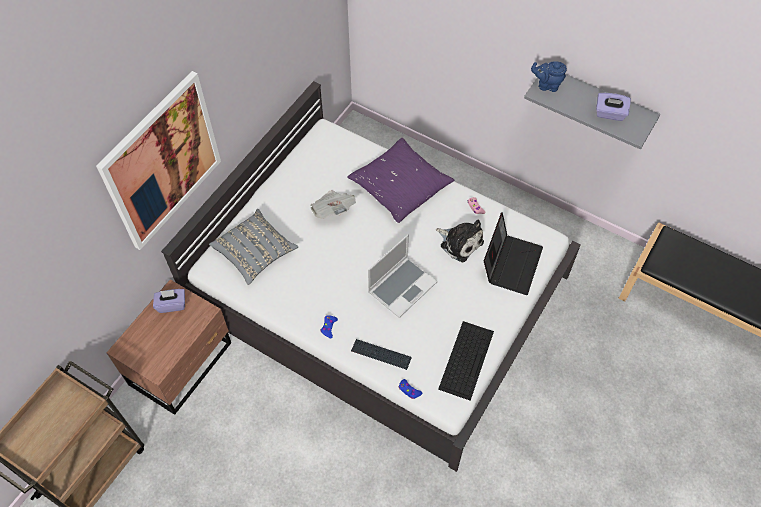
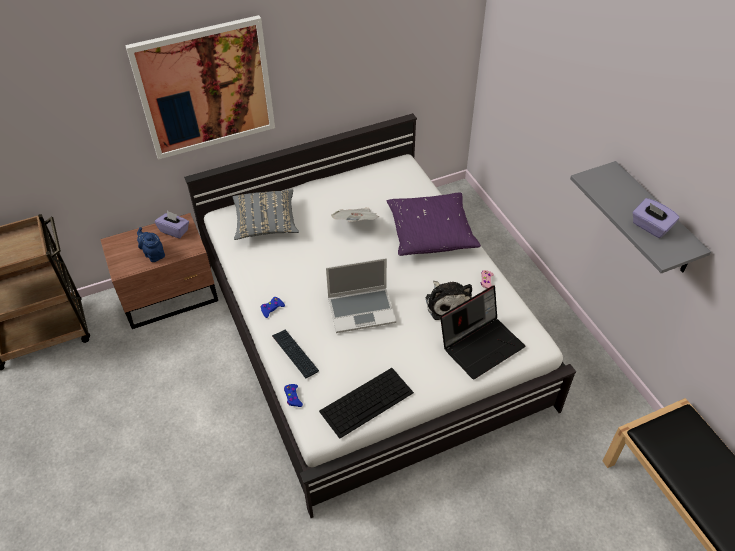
camera: 35 degrees right, 10 degrees down
blue teapot [531,61,567,92] -> blue teapot moved to [137,227,165,262]

